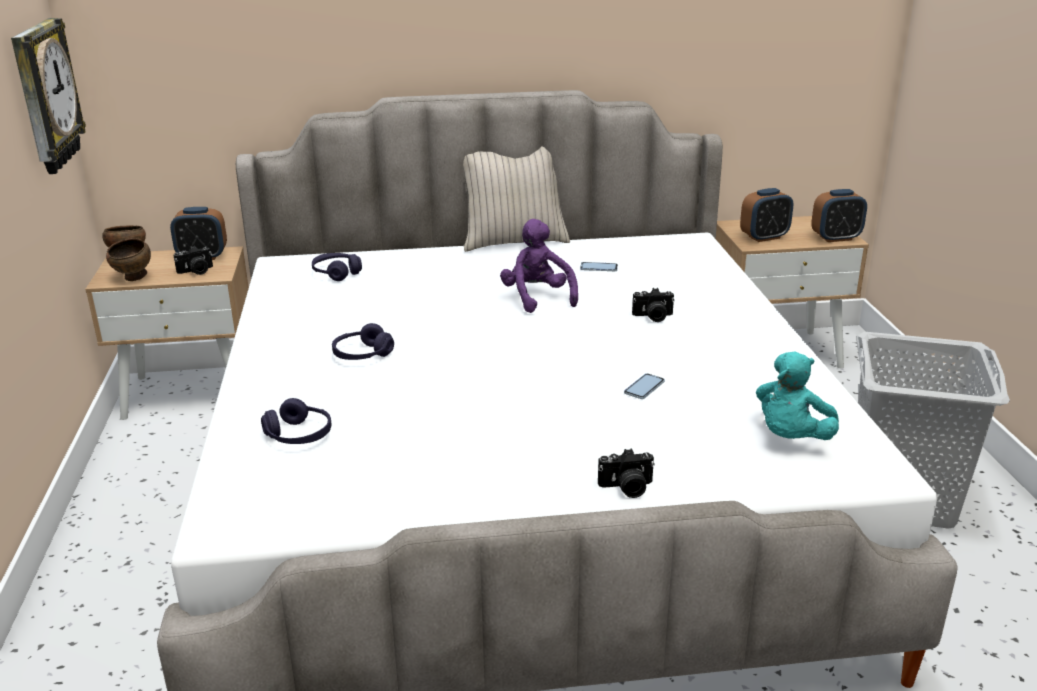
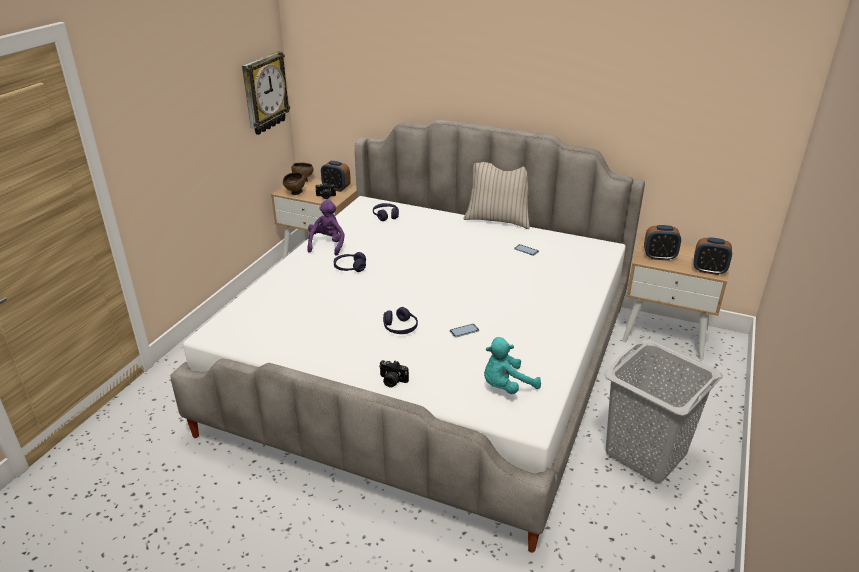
camera: 30 degrees right, 5 degrees up
purple headphones [261,398,331,444] -> purple headphones moved to [383,307,418,334]
purple plush toy [500,219,578,313] -> purple plush toy moved to [307,200,345,256]
camera [632,288,675,322] -> none

